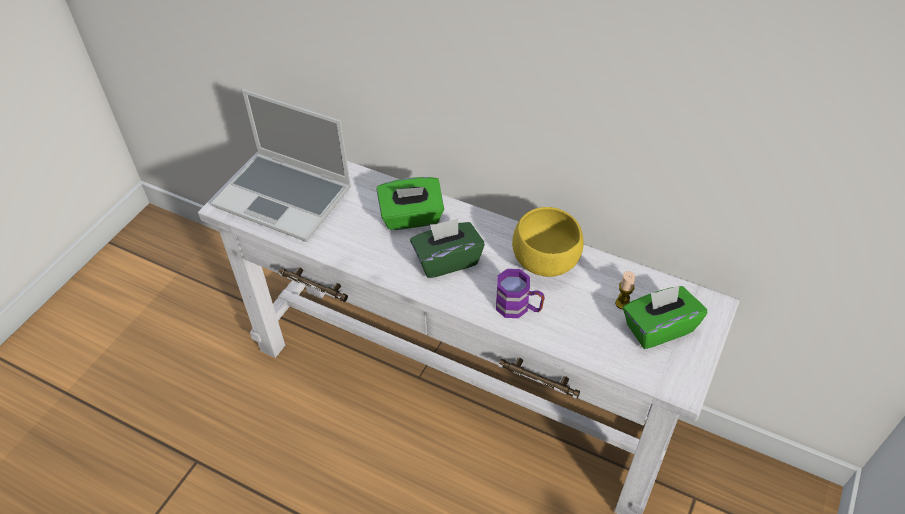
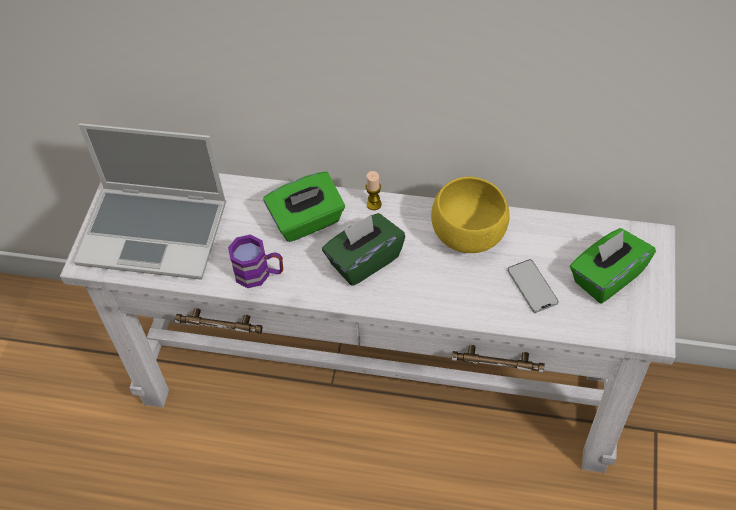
camera: 15 degrees left, 5 degrees up
purple mug [496,269,545,318] -> purple mug moved to [228,234,283,288]
candle [615,271,635,309] -> candle moved to [366,171,382,210]
none -> phone [507,259,559,313]

